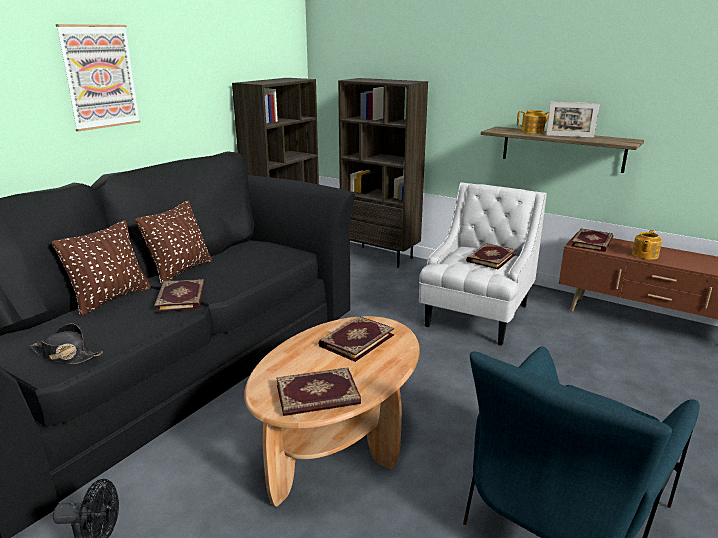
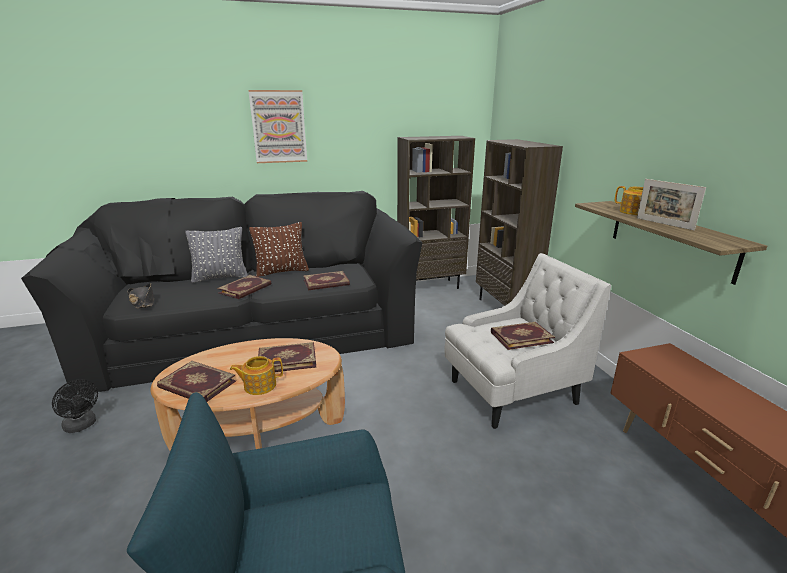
camera: 40 degrees right, 0 degrees up
brown pillow [52,220,151,316] -> grey pillow [185,227,248,283]
book [571,228,613,252] -> book moved to [304,271,350,290]
teapot [632,230,662,260] -> teapot moved to [230,356,283,395]

